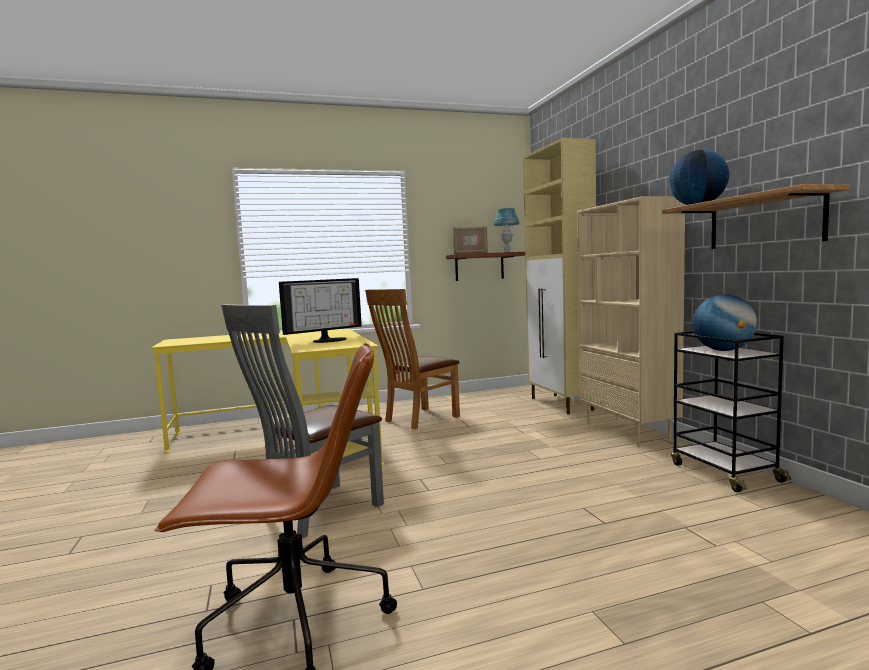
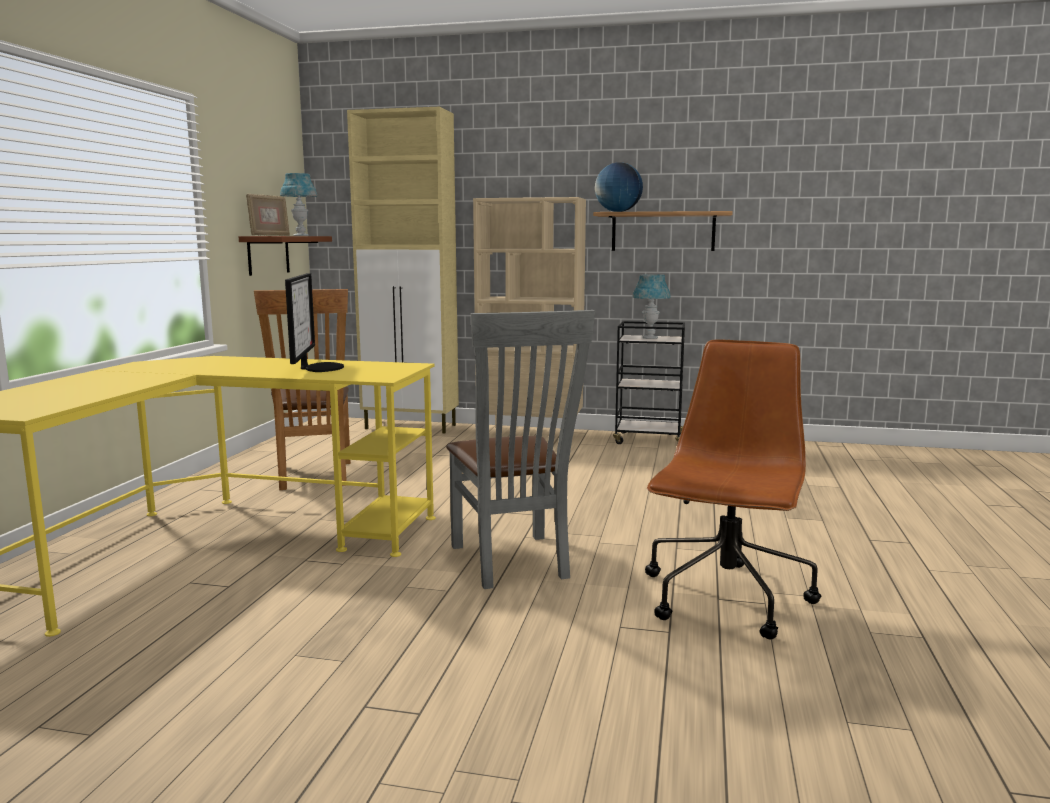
camera: 60 degrees left, 5 degrees up
globe [692,294,757,351] -> blue table lamp [632,274,671,339]

